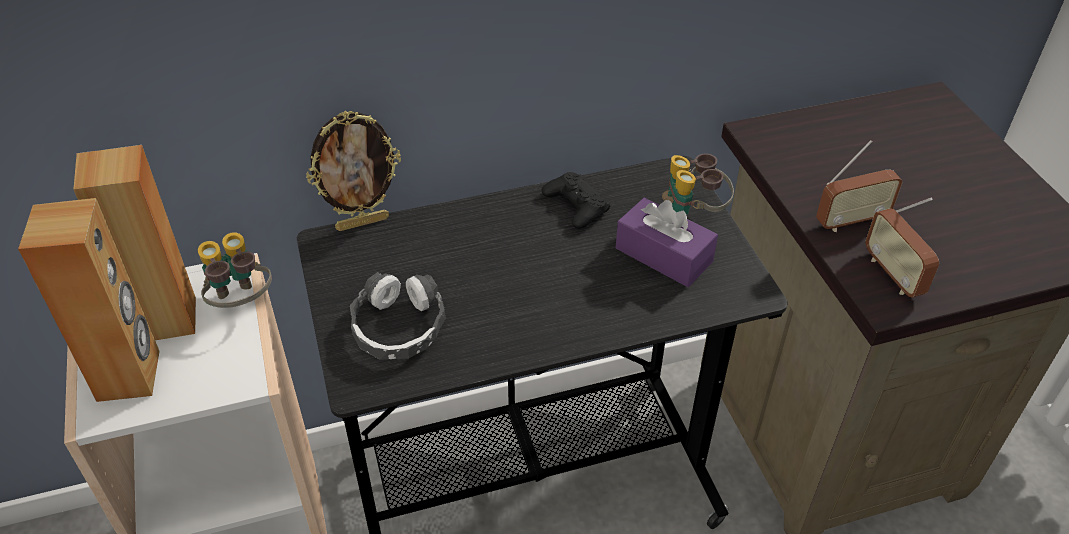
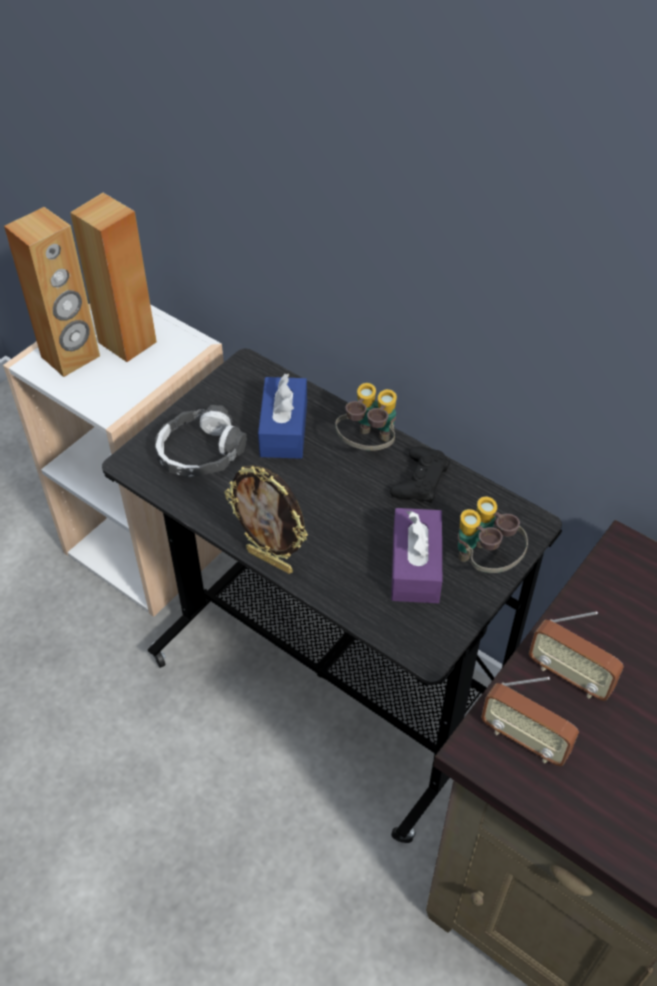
camera: 55 degrees right, 5 degrees up
binoculars [198,232,272,308] -> binoculars moved to [336,383,397,451]
picture frame [306,111,401,231] -> picture frame moved to [224,465,308,574]
radio [866,198,939,297] -> radio turned 90 degrees counterclockwise [481,677,579,766]
none -> blue tissue box [258,374,307,459]

